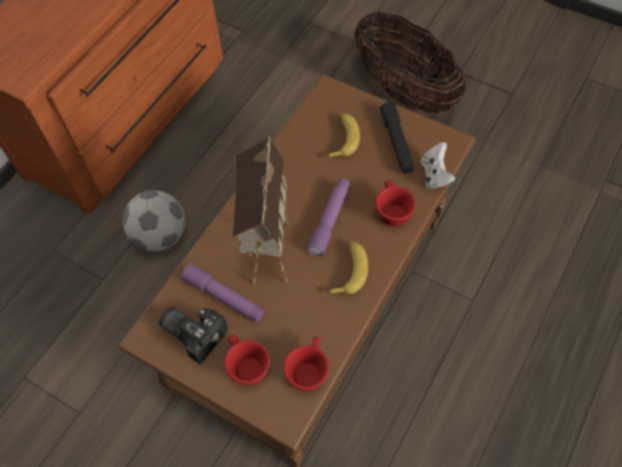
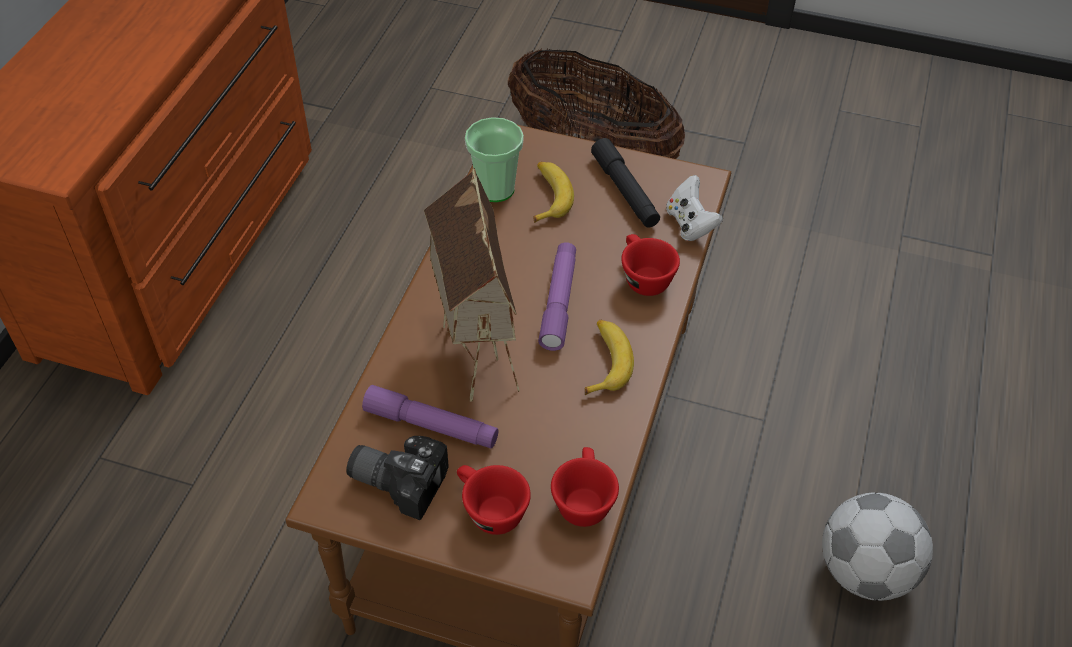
camera: 15 degrees left, 10 degrees down
football [123,190,185,251] -> football moved to [822,492,933,601]
none -> cup [465,117,524,202]

